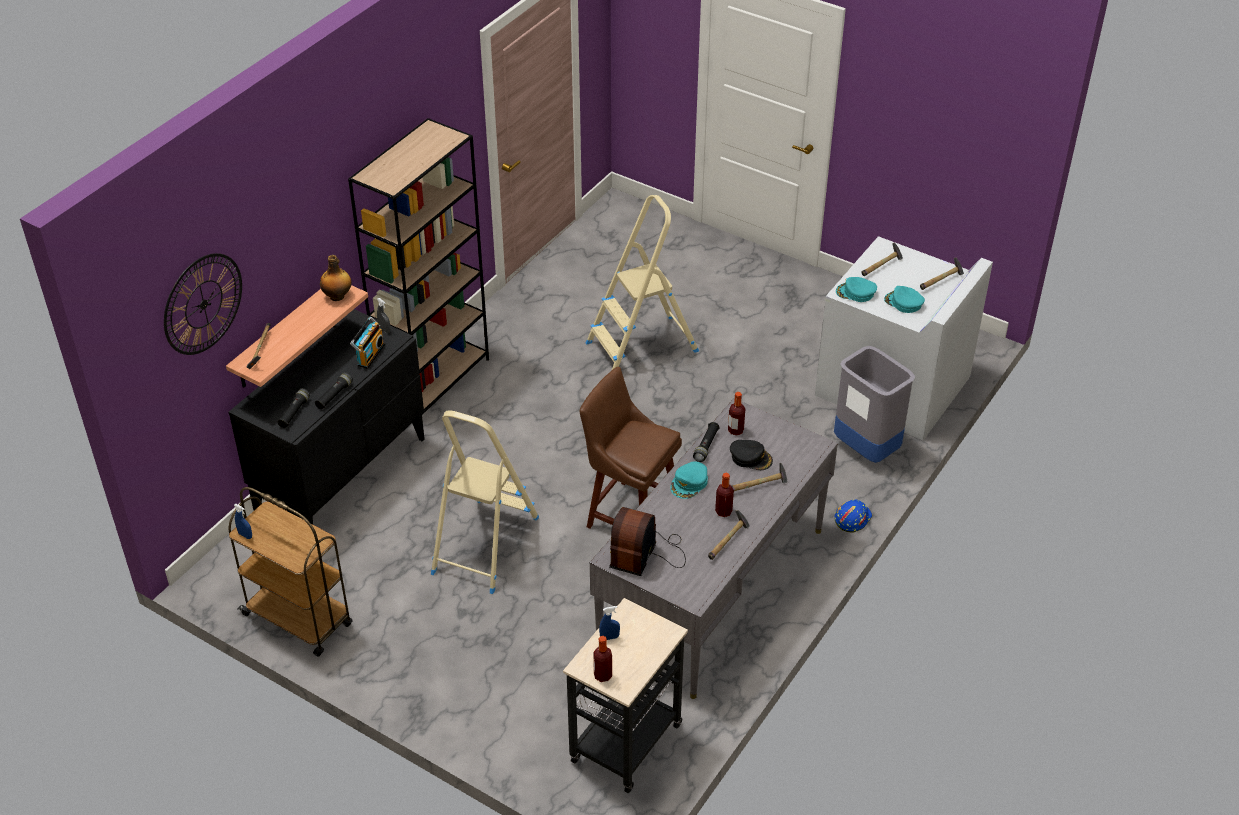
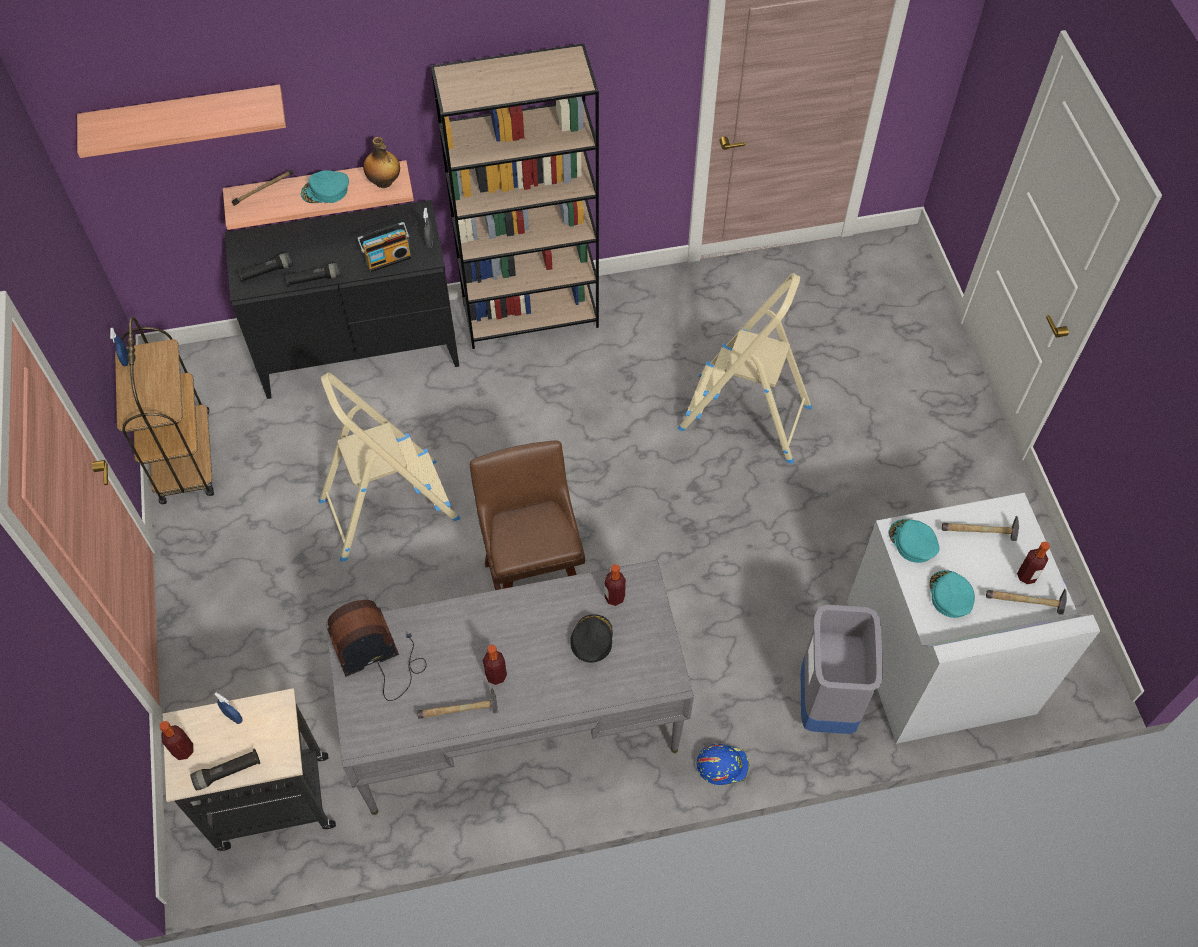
camera: 45 degrees right, 15 degrees up
wall clock [164,253,242,355] -> shelf [77,84,286,158]
turquoise cap [670,461,708,499] -> turquoise cap moved to [301,170,349,203]
black flashlight [693,422,720,462] -> black flashlight moved to [190,748,260,791]
black cap [730,440,773,470] -> black cap turned 150 degrees counterclockwise [570,614,613,663]
hammer [731,463,788,491] -> none
none -> bottle [1017,542,1050,584]

